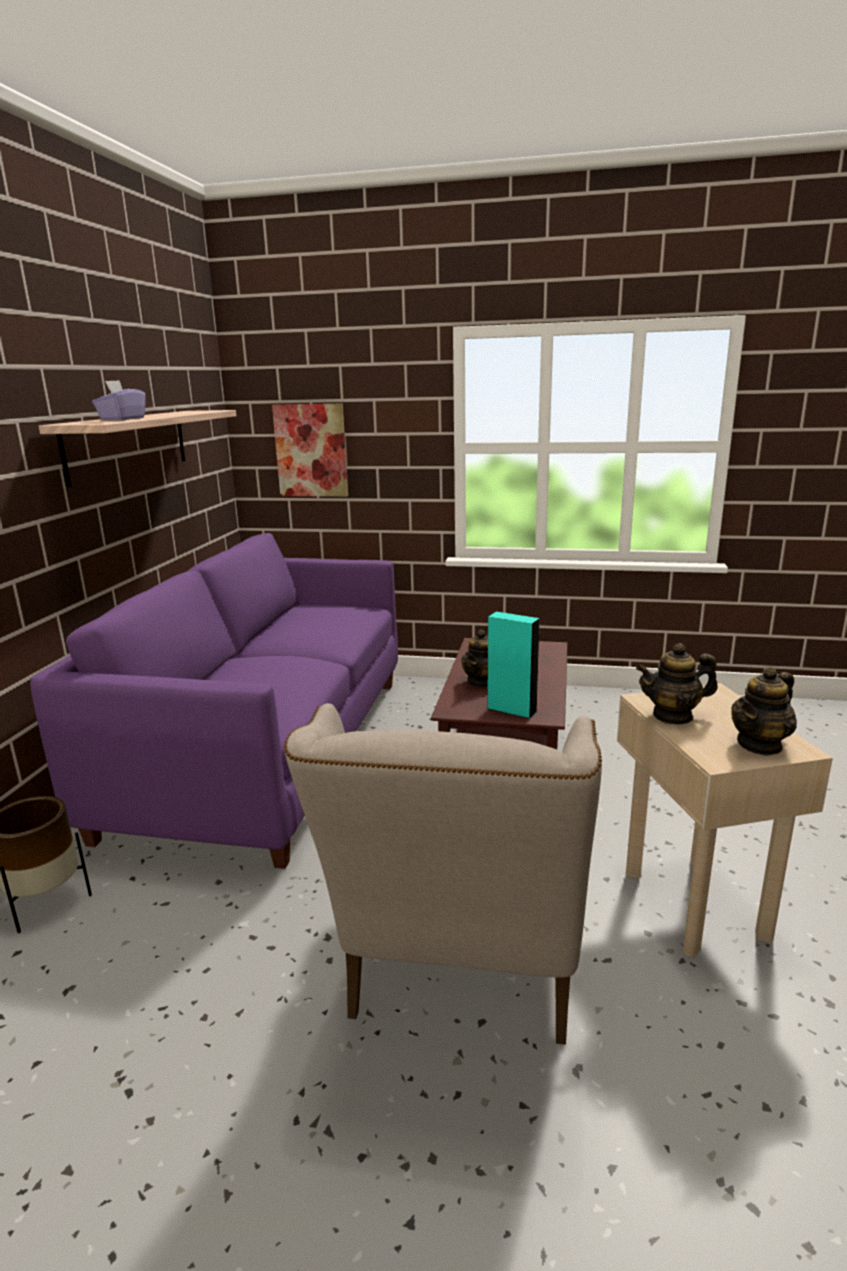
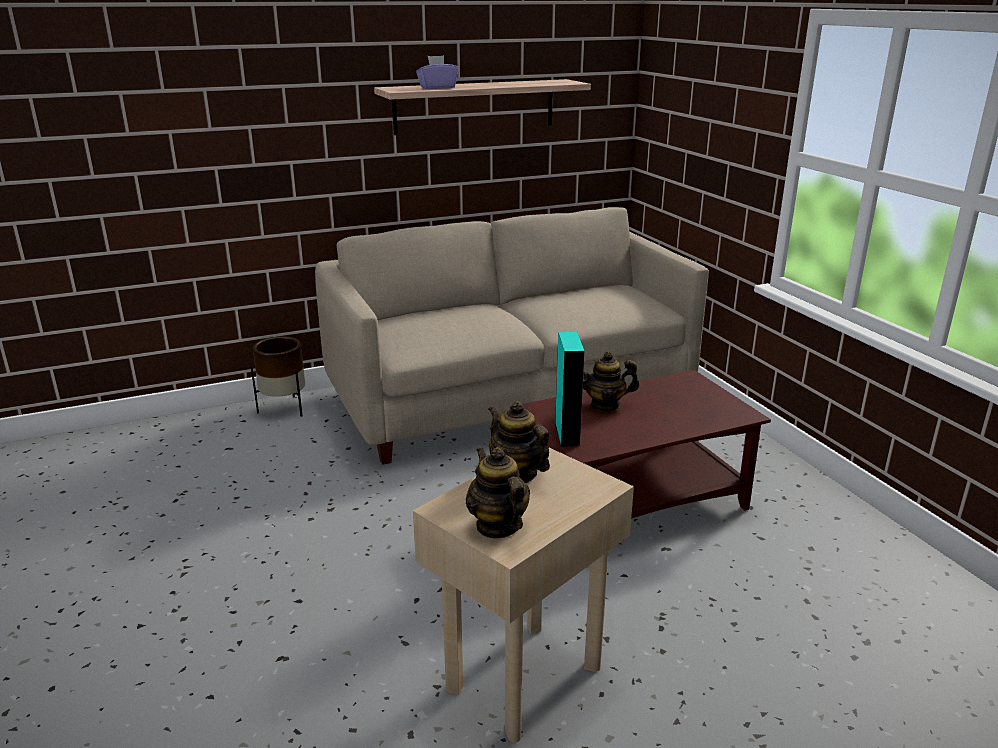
camera: 55 degrees right, 5 degrees up
purple sofa [30,533,398,869] -> beige sofa [315,207,709,465]
picture [272,403,348,497] -> none
beige armchair [284,703,602,1045] -> none
teapot [731,666,797,756] -> teapot turned 45 degrees clockwise [466,447,530,539]

